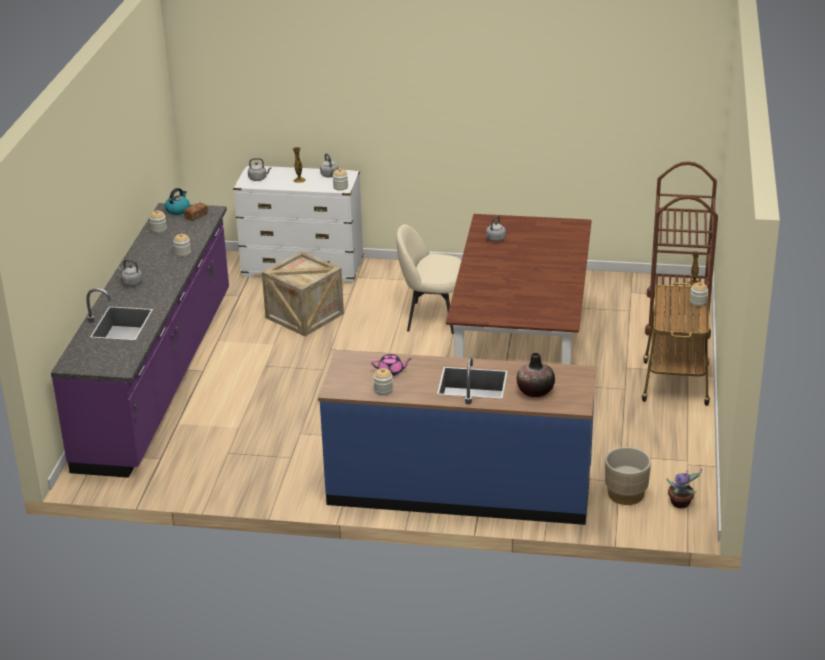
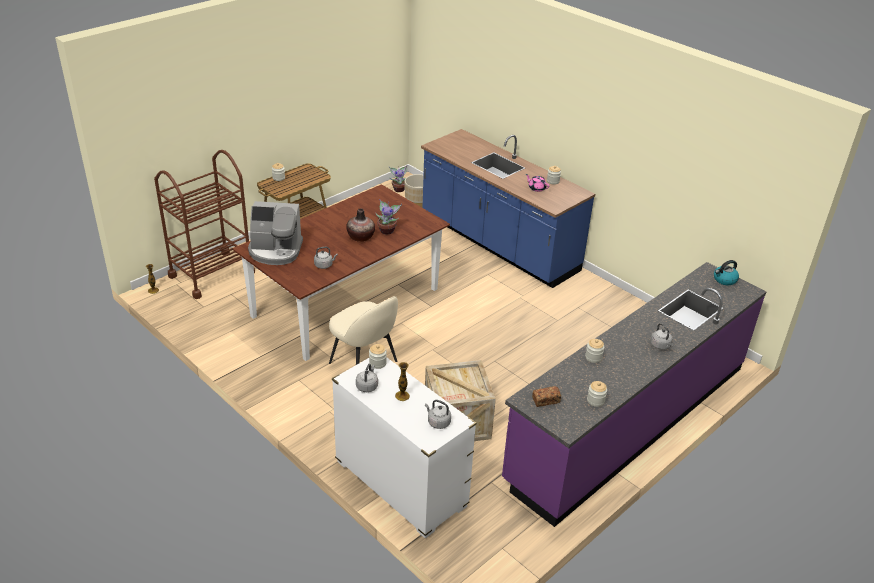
camera: 145 degrees left, 5 degrees up
kettle [165,188,190,215] -> kettle moved to [714,260,739,285]
vase [517,353,555,397] -> vase moved to [346,208,375,242]
none -> coffee machine [248,201,303,265]
none -> potted plant [376,199,402,235]

